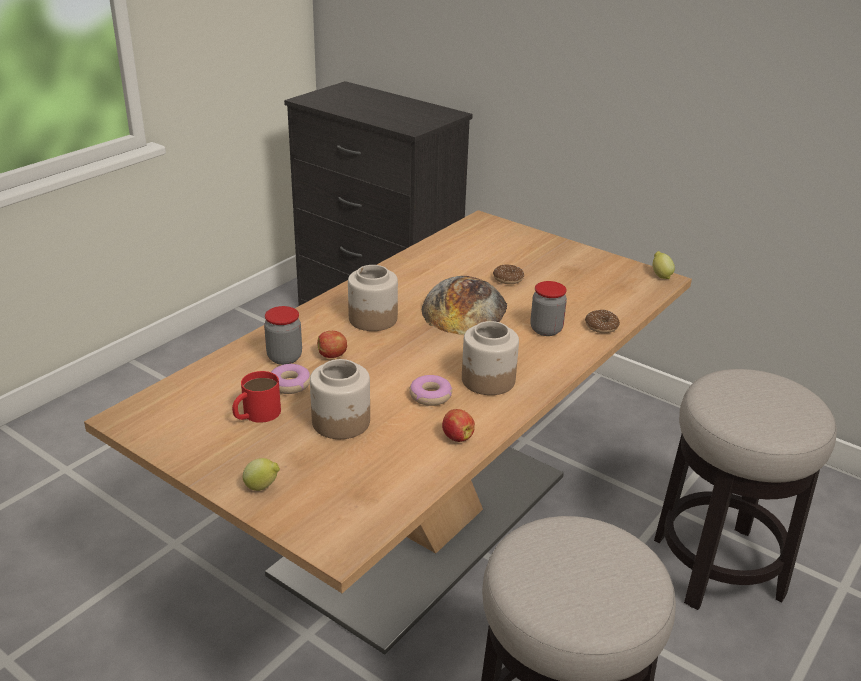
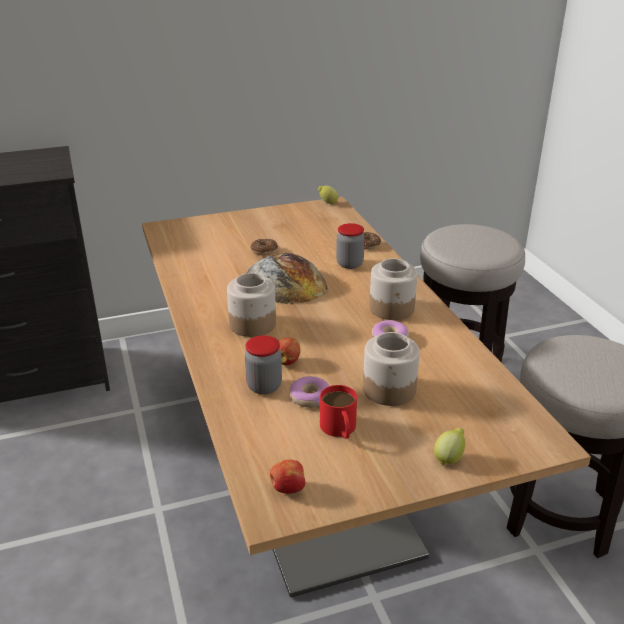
camera: 55 degrees left, 0 degrees up
apple [442,409,475,442] -> apple moved to [270,459,305,494]

